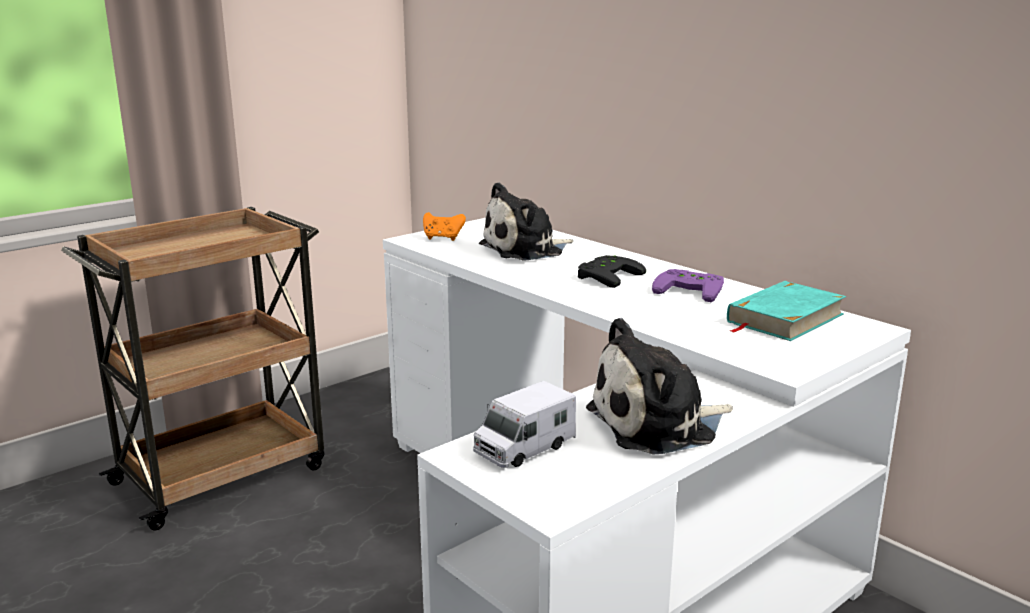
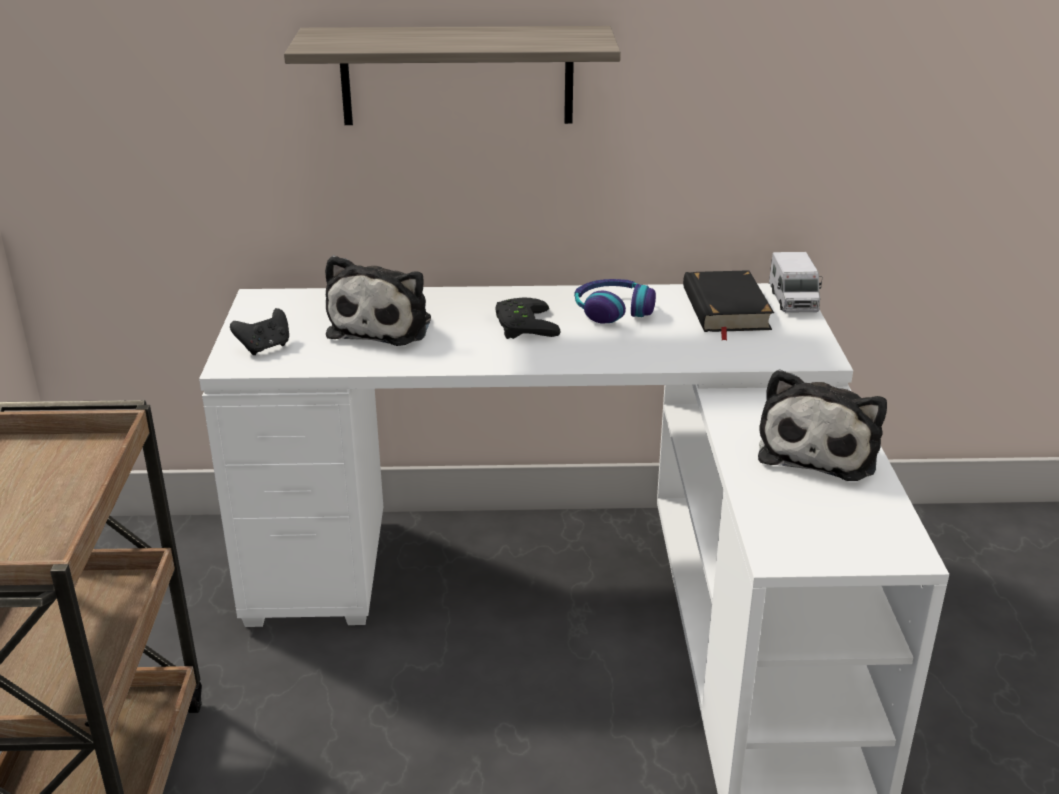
camera: 50 degrees left, 10 degrees up
orange game controller [423,212,466,241] -> black game controller [230,308,289,355]
toy truck [473,381,576,468] -> toy truck moved to [769,252,822,313]
purple game controller [652,269,724,302] -> headphones [574,279,656,324]
turquoise book [727,281,846,341] -> black book [683,270,774,341]
none -> shelf [284,26,621,125]

